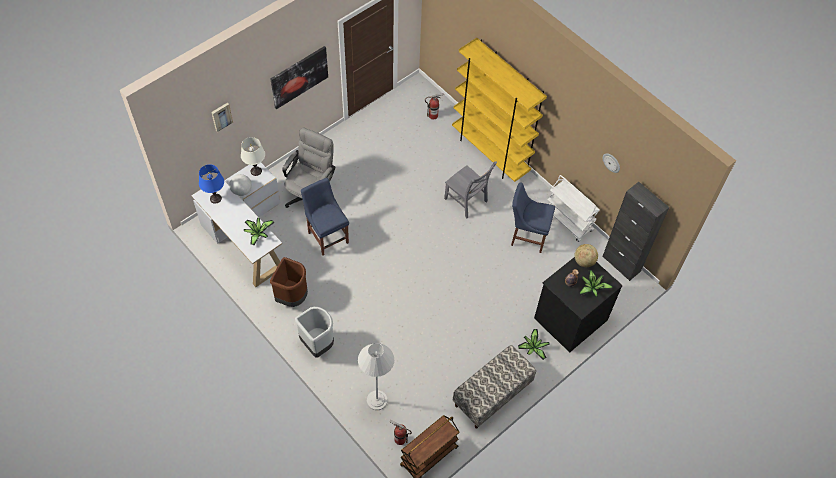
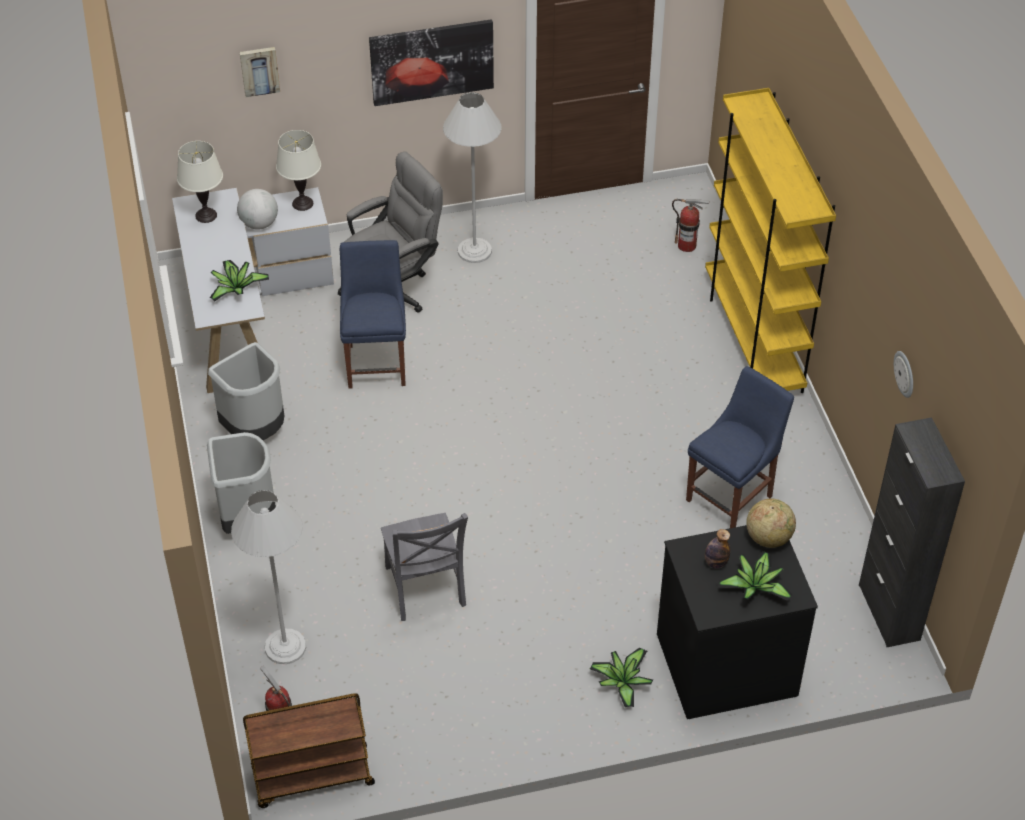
camera: 30 degrees right, 10 degrees down
blue table lamp [199,164,224,204] -> white table lamp [177,141,223,223]
brown trash can [270,257,308,307] -> grey trash can [208,342,285,440]
grey chair [444,161,497,218] -> grey chair moved to [381,513,468,621]
bench [453,345,536,429] -> none
blue chair [511,182,555,253] -> blue chair turned 90 degrees clockwise [686,366,794,528]
white cart [548,175,600,242] -> none
none -> white floor lamp [443,92,501,263]

